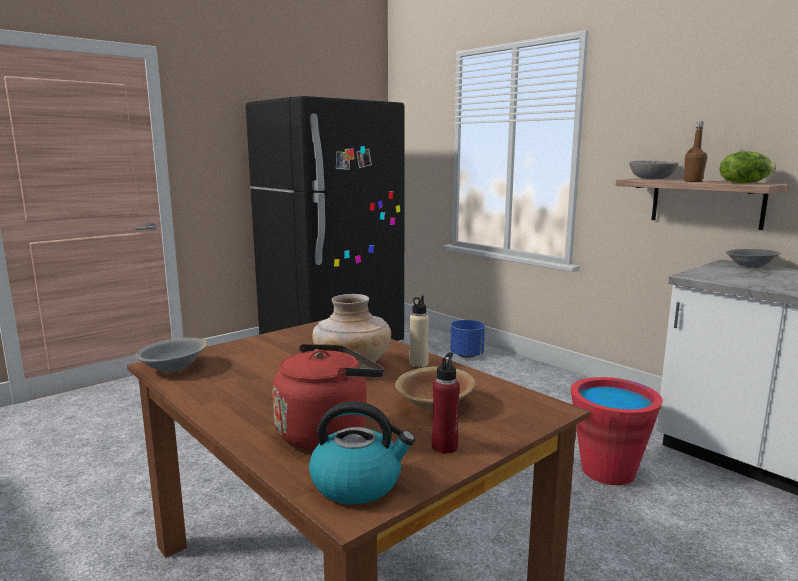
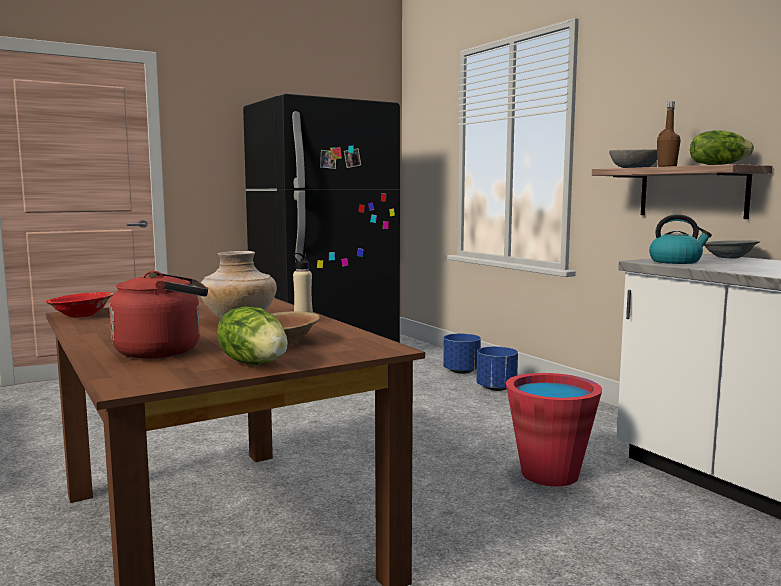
camera: 10 degrees right, 5 degrees down
grey bowl [135,338,208,372] -> red bowl [46,292,114,317]
kettle [309,401,415,504] -> kettle moved to [649,214,712,264]
red bottle [432,352,460,454] -> lettuce [217,307,288,365]
none -> blue planter [477,347,518,391]

